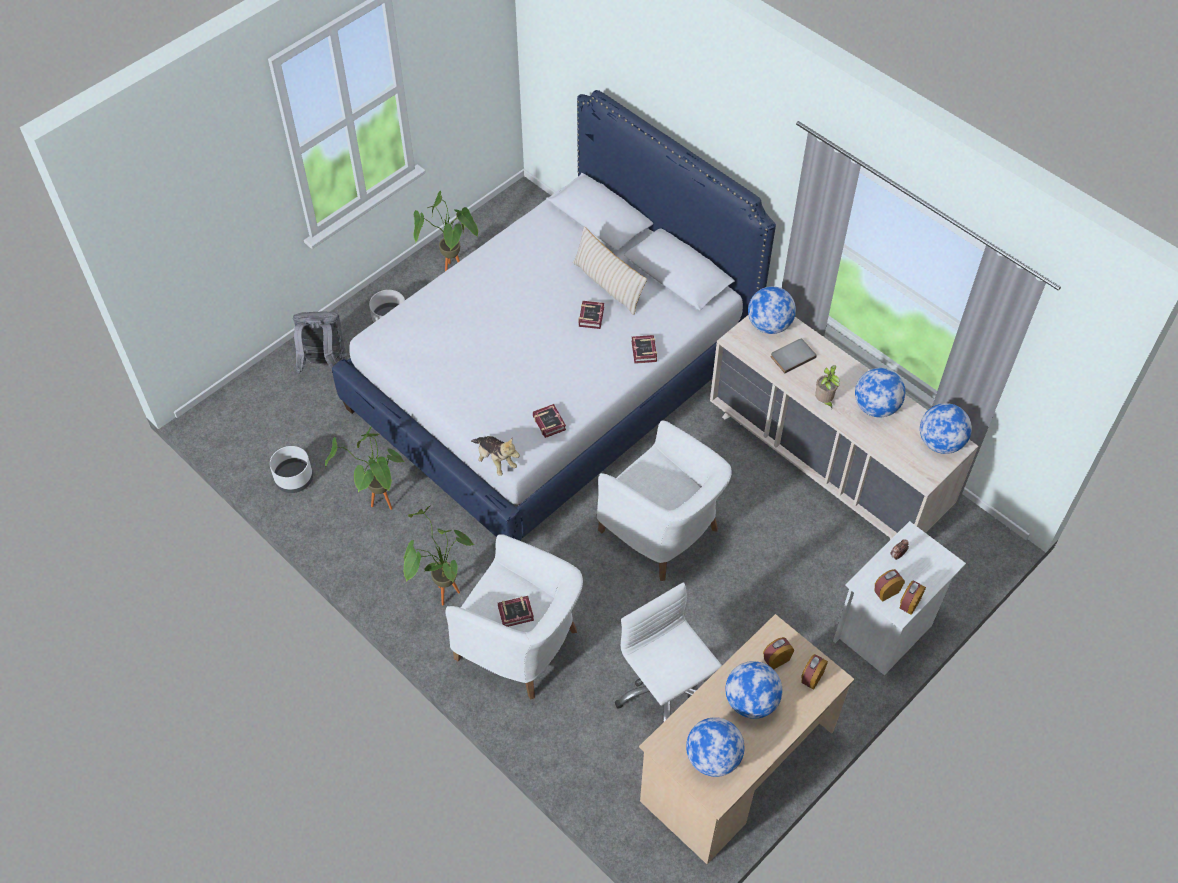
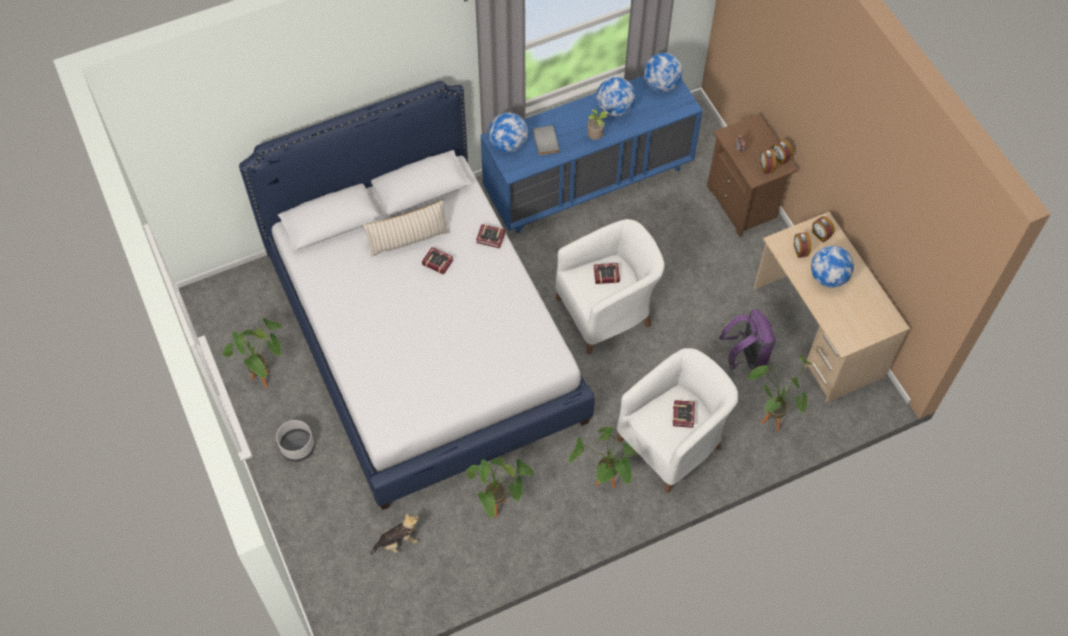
camera: 70 degrees left, 5 degrees up
white planter [270,446,313,493] -> none
grey backpack [293,311,347,374] -> none
plush toy [471,436,520,476] -> plush toy moved to [370,514,419,555]
book [533,404,566,438] -> book moved to [594,263,620,284]
white office chair [615,582,722,722] -> purple backpack [719,309,776,370]
globe [686,717,744,777] -> none
beige dresser [710,315,978,540] -> blue dresser [481,76,703,233]
white nightstand [833,521,966,675] -> brown nightstand [707,114,798,237]
none -> potted plant [747,354,811,431]

